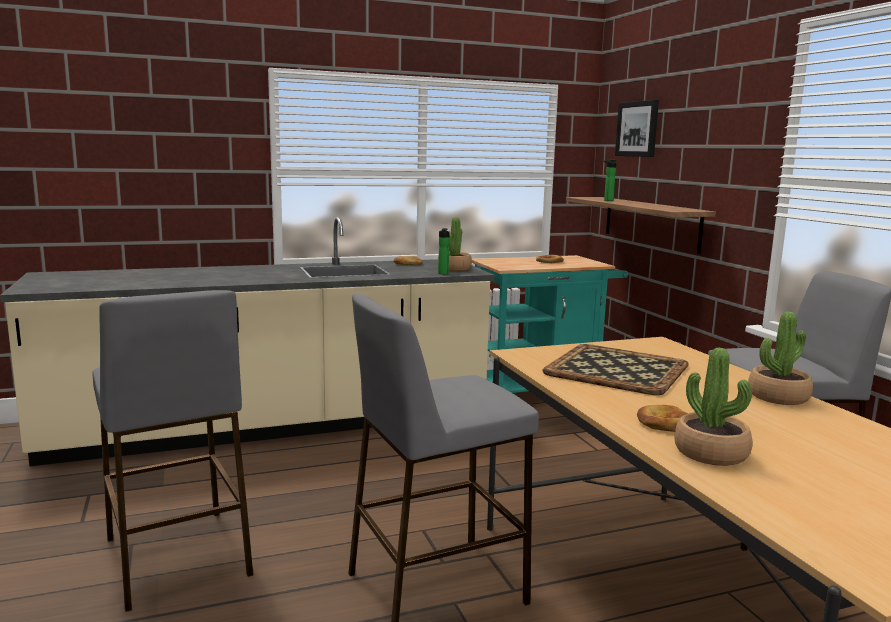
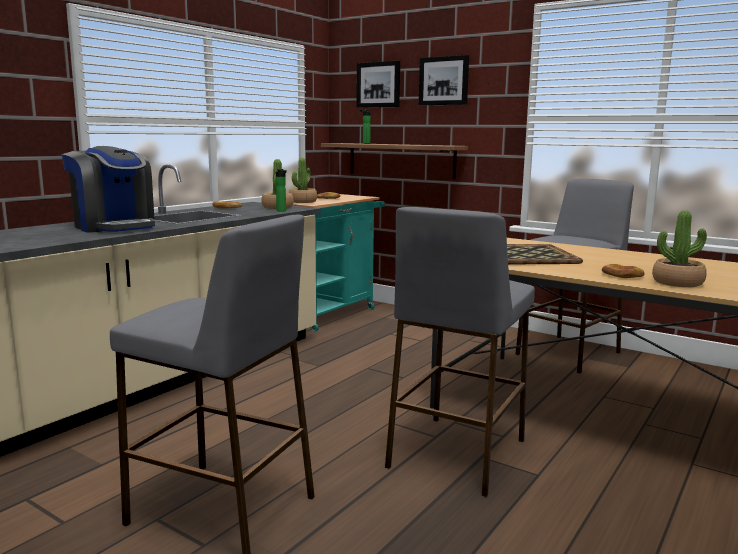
camera: 35 degrees left, 0 degrees up
potted plant [748,312,813,405] -> potted plant moved to [289,158,317,203]
none -> coffee machine [62,146,155,233]
none -> picture [419,55,469,106]

